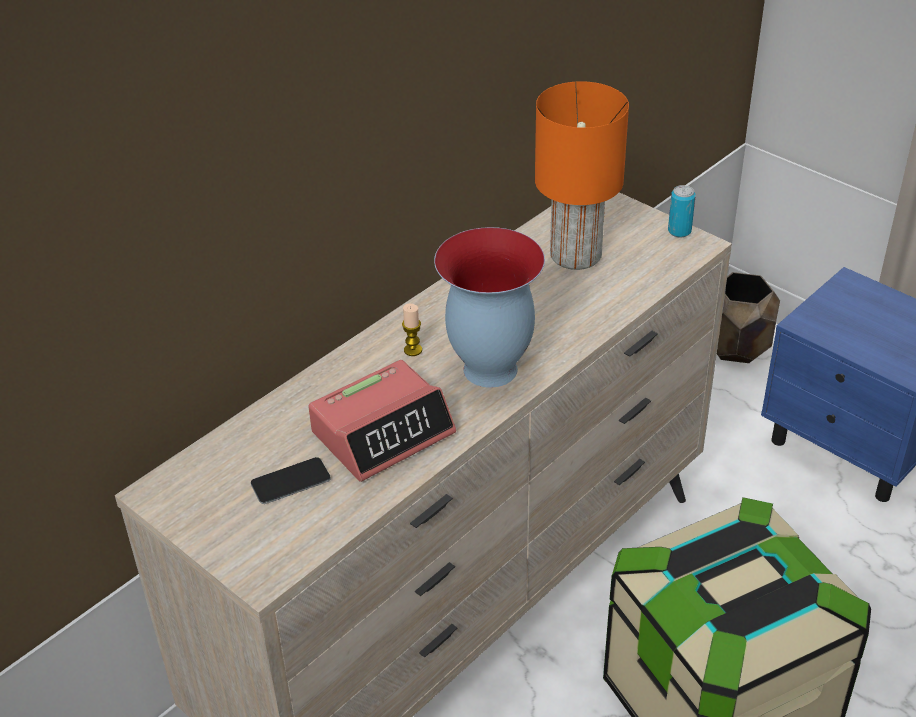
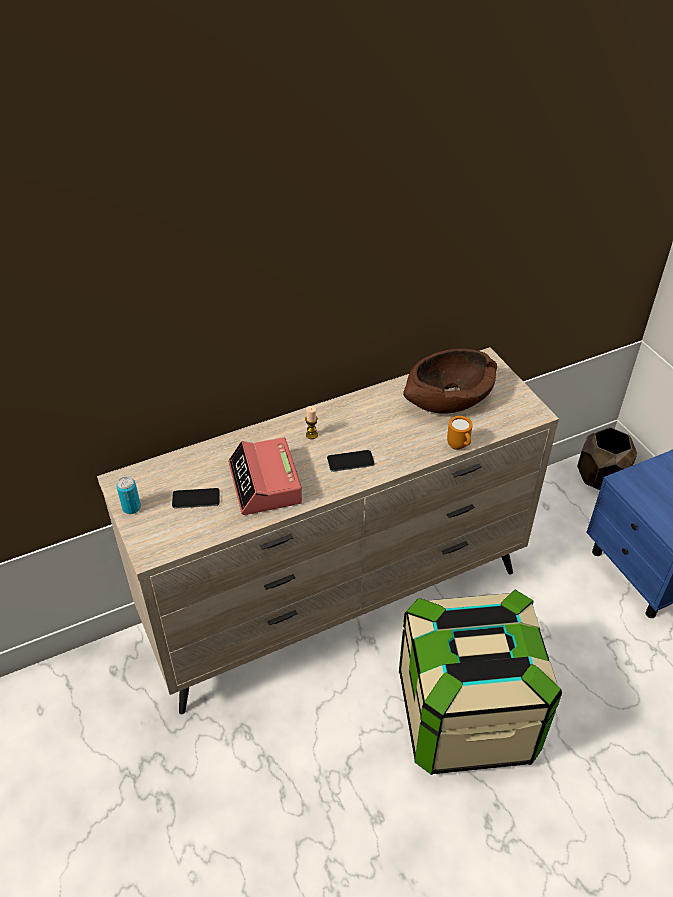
camera: 20 degrees right, 5 degrees up
alarm clock [308,360,456,482] -> alarm clock turned 90 degrees clockwise [228,437,302,515]
vase [434,227,545,388] -> phone [327,450,374,472]
orange table lamp [535,81,629,270] -> brown bowl [403,349,497,413]
can [668,185,696,238] -> can moved to [116,477,141,514]
none -> orange mug [447,416,473,450]

